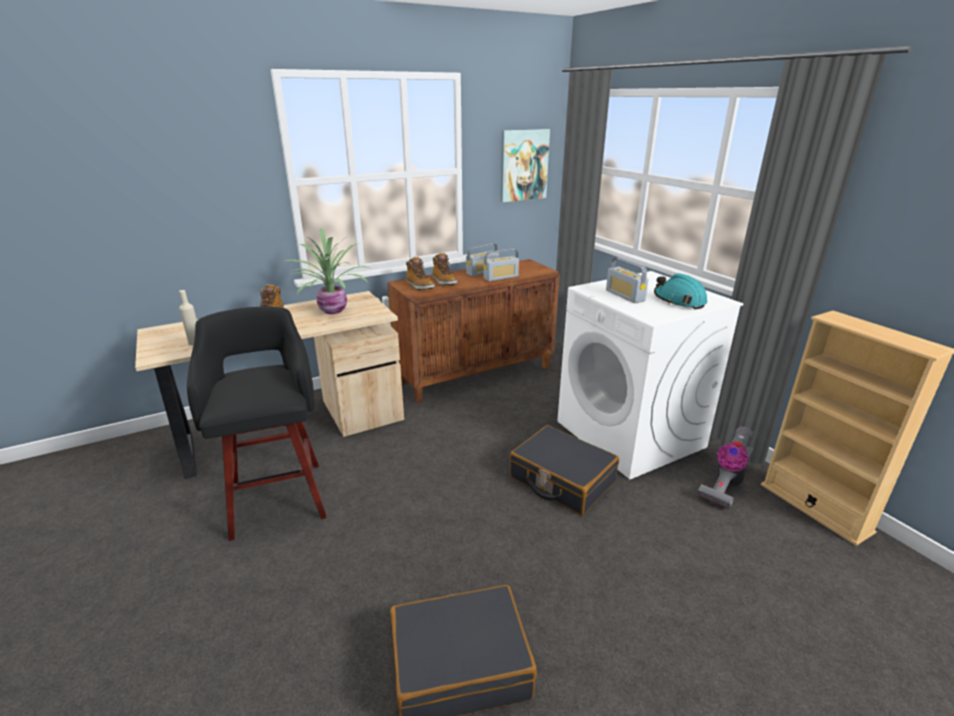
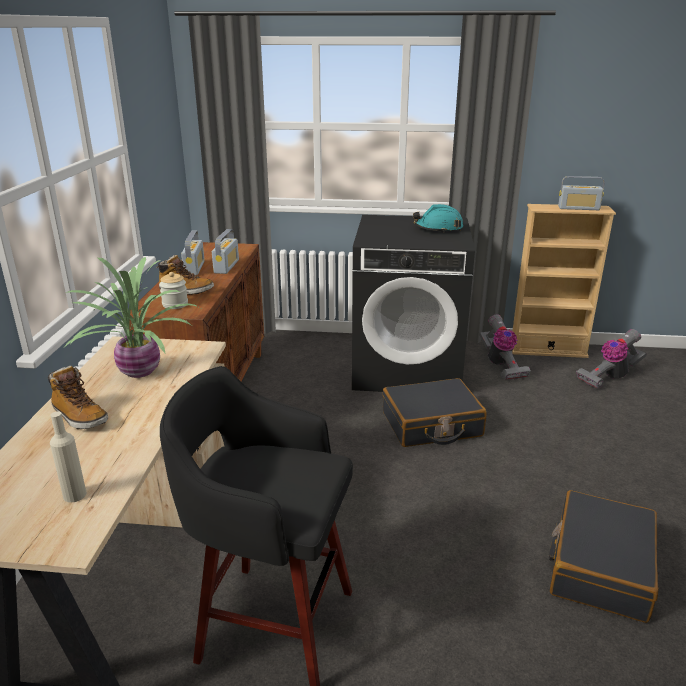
camera: 55 degrees left, 0 degrees up
boot [406,257,435,290] -> jar [159,272,188,309]
picture [500,129,550,202] -> none
white washing machine [557,271,744,479] -> black washing machine [352,215,475,392]
radio [606,257,649,303] -> radio moved to [558,176,605,210]
none -> vacuum cleaner [576,329,647,389]

